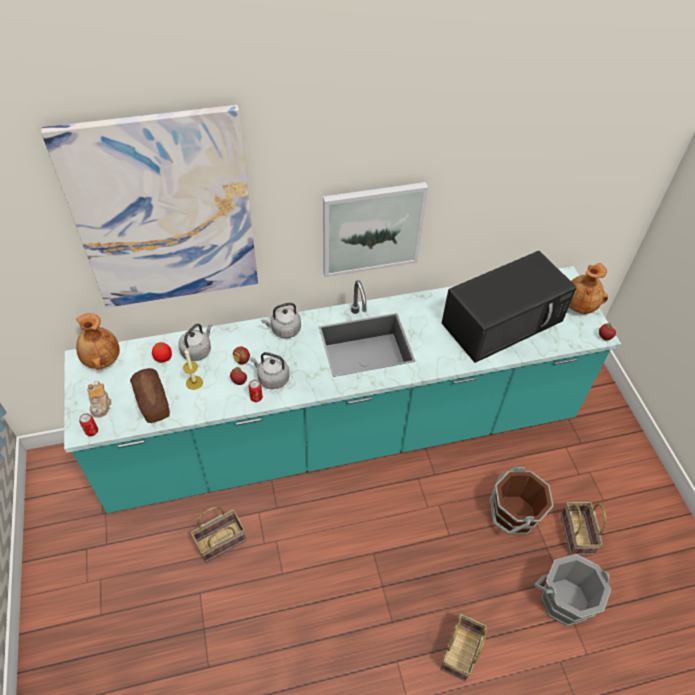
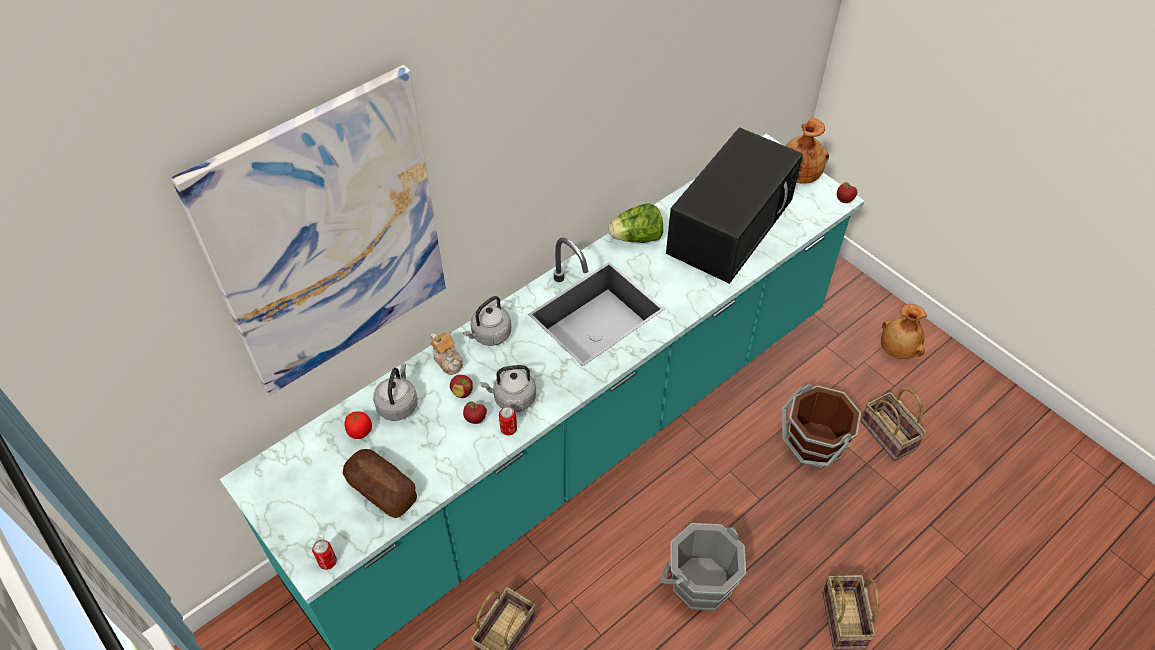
camera: 25 degrees left, 0 degrees up
brown vase [76,313,120,370] -> brown vase moved to [881,304,927,359]
teapot [87,381,111,418] -> teapot moved to [430,332,463,375]
candle [183,350,203,390] -> none
picture [323,182,428,277] -> none
grey bucket [534,554,611,626] -> grey bucket moved to [660,523,746,611]
none -> lettuce [608,203,663,243]

